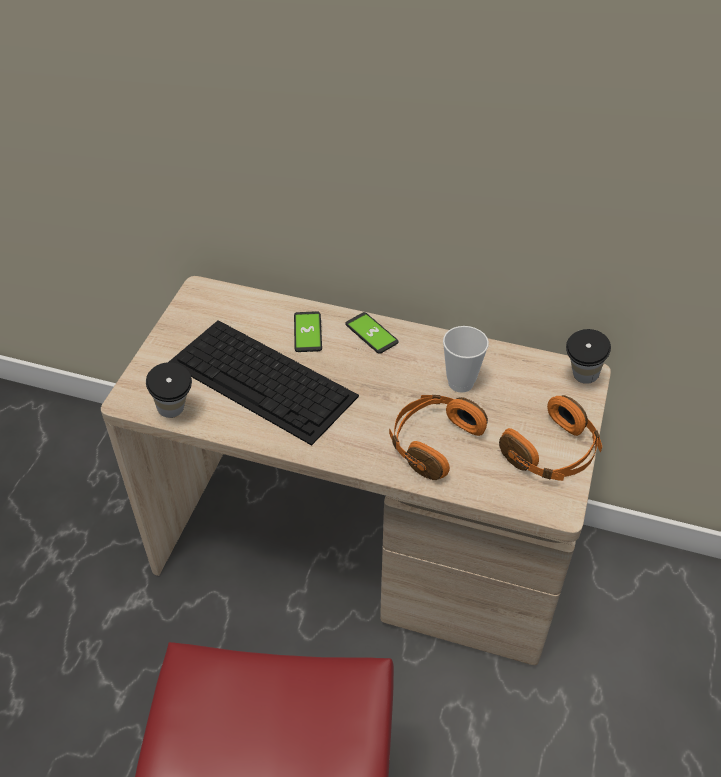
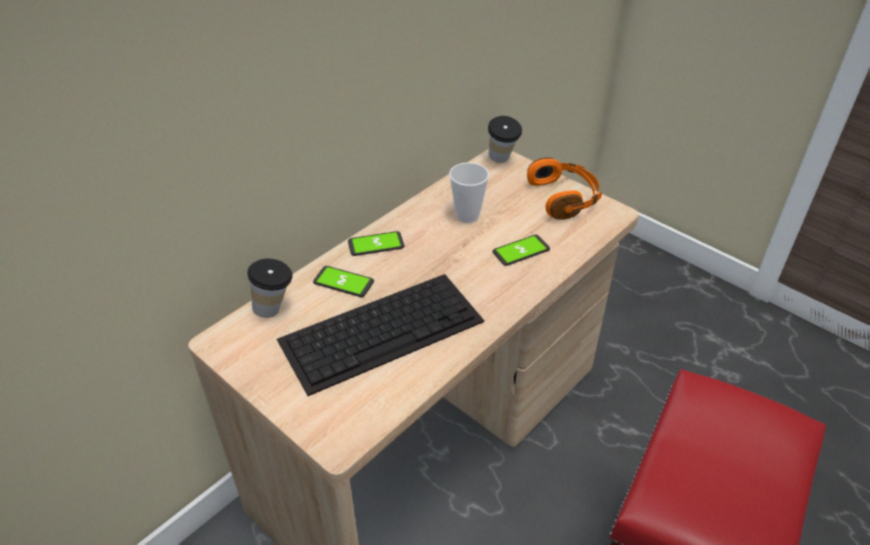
camera: 65 degrees left, 5 degrees down
cup [146,362,192,418] -> cup moved to [247,259,293,318]
orange headphones [389,395,488,480] -> phone [492,235,550,266]

